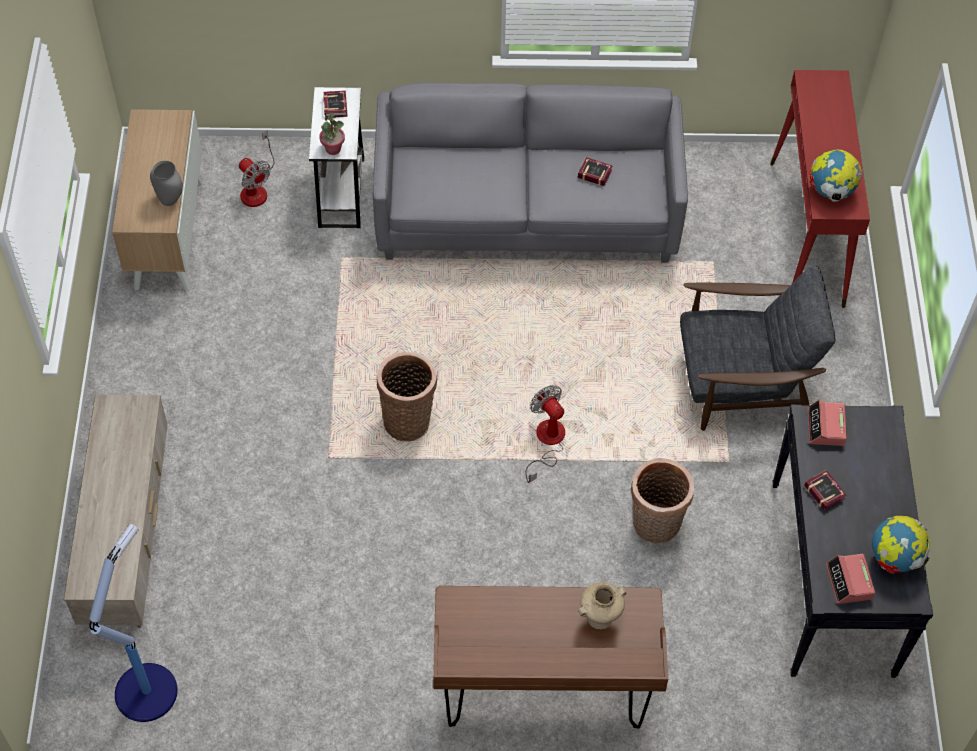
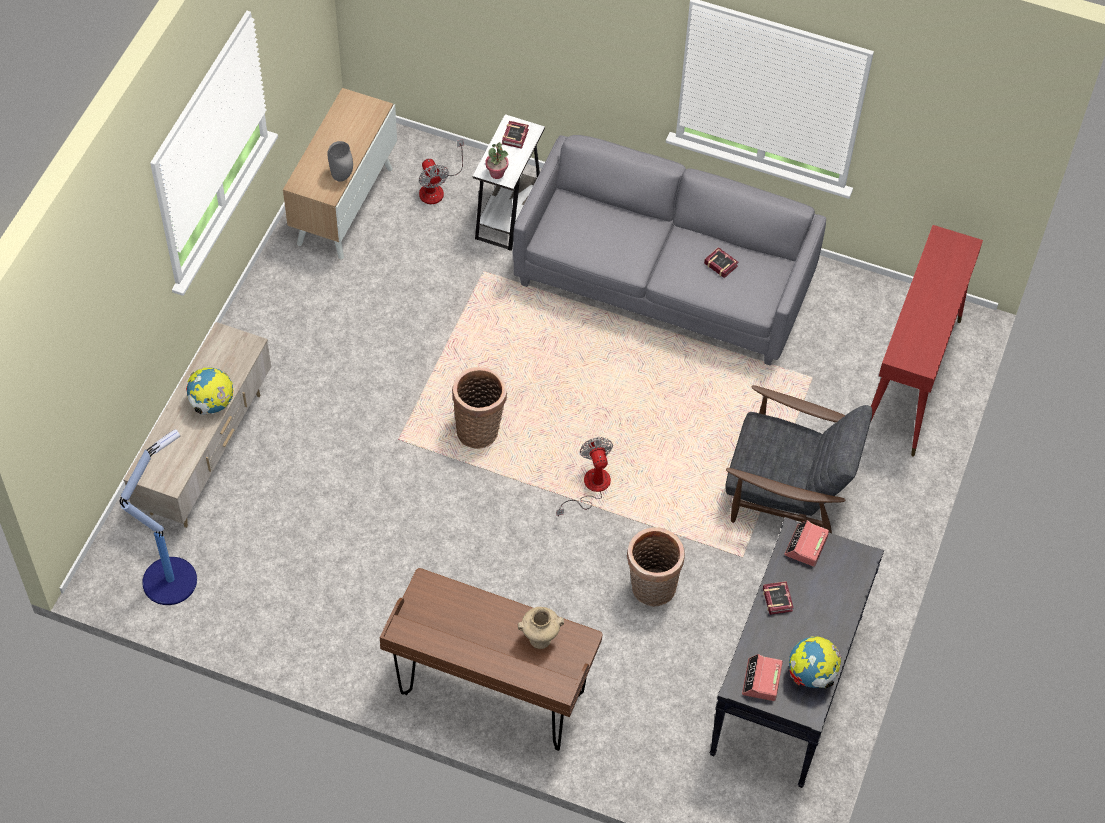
camera: 20 degrees right, 0 degrees up
globe [809,150,863,202] -> globe moved to [186,367,234,415]

